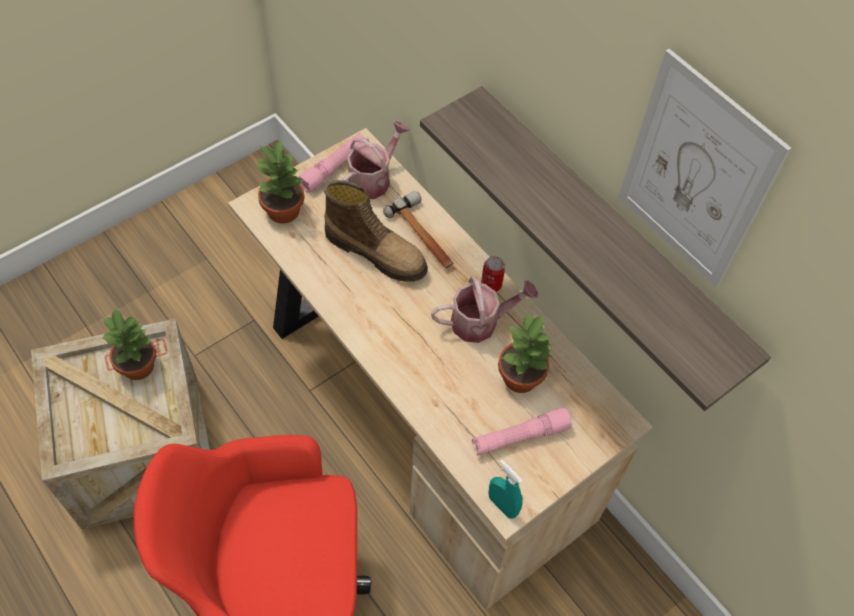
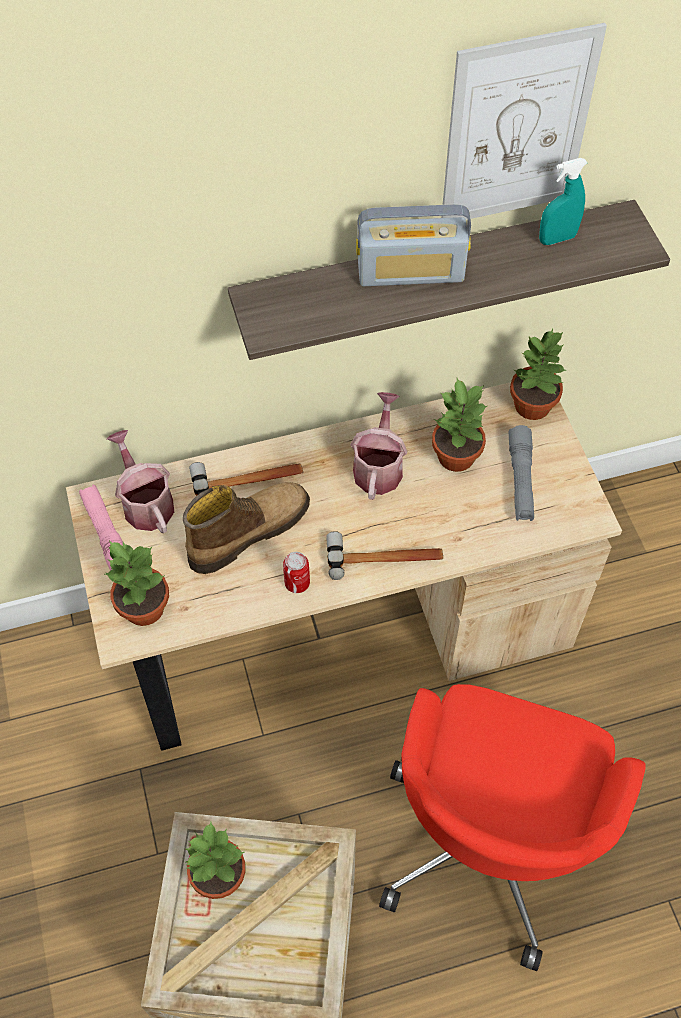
camera: 65 degrees left, 0 degrees up
pink flashlight [472,407,572,456] -> grey flashlight [509,425,534,521]
can [481,256,505,292] -> can moved to [283,552,310,593]
turquoise spray bottle [489,460,523,519] -> turquoise spray bottle moved to [539,158,587,245]
none -> hammer [326,531,443,580]
none -> radio [356,204,471,286]
none -> potted plant [510,329,566,420]

